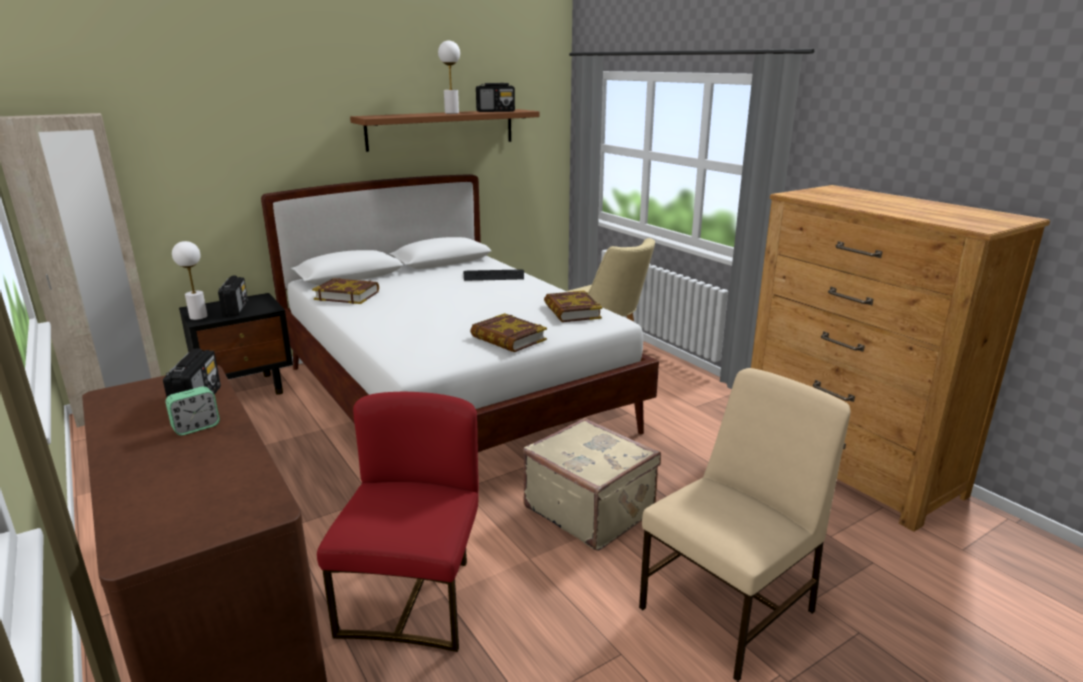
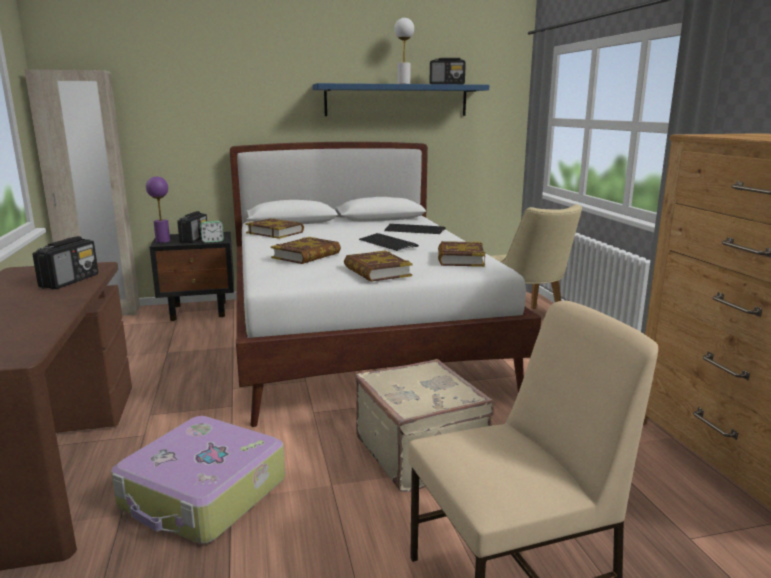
camera: 20 degrees right, 5 degrees down
alarm clock [165,386,220,436] -> alarm clock moved to [200,221,224,243]
white table lamp [172,241,208,320] -> purple table lamp [146,176,170,243]
red chair [317,392,479,652] -> suitcase [111,416,285,544]
brown shelf [350,109,540,152] -> blue shelf [312,83,489,116]
none -> book [271,237,341,264]
none -> keyboard [359,233,419,251]

